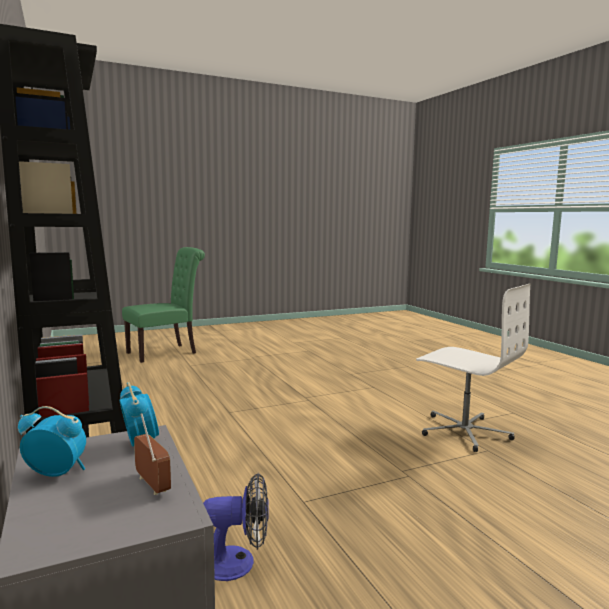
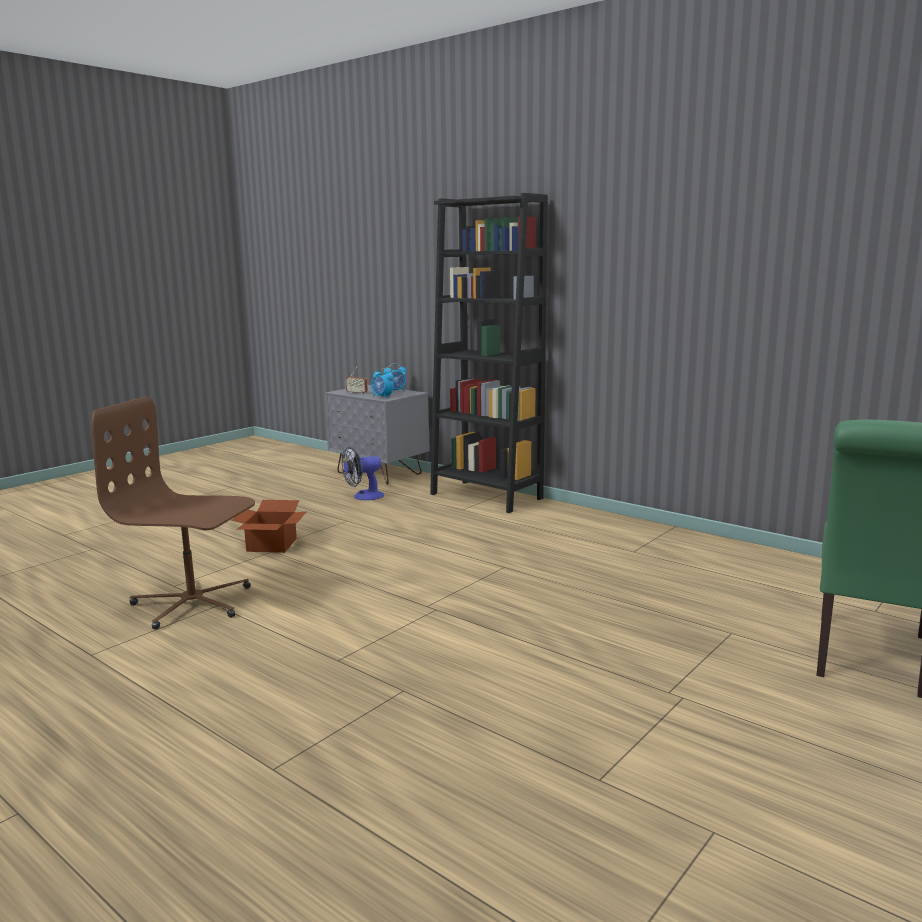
camera: 155 degrees right, 5 degrees up
white office chair [416,284,531,452] -> brown office chair [92,397,255,630]
none -> cardboard box [231,500,307,553]

